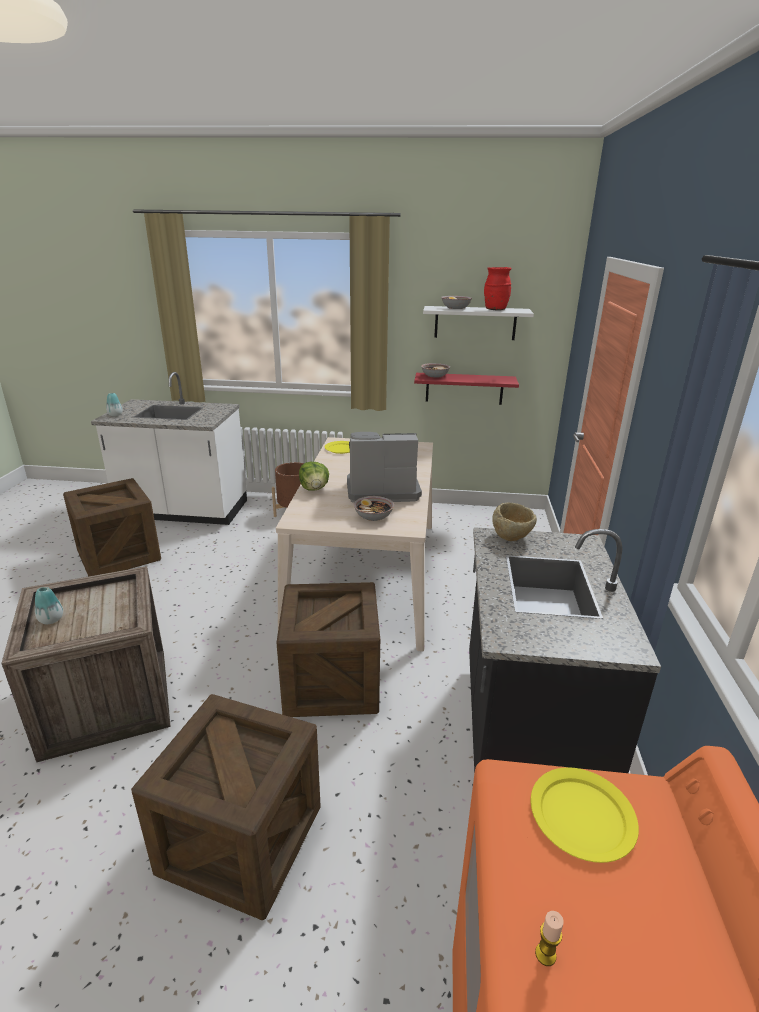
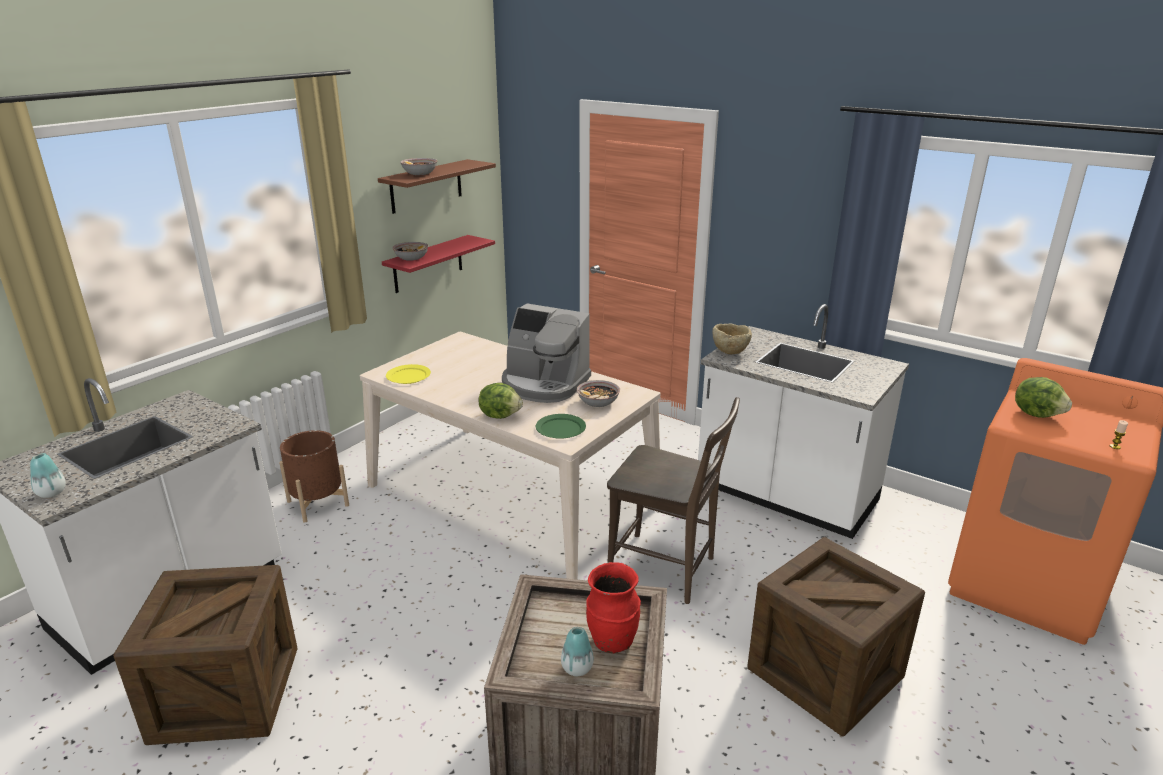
camera: 60 degrees left, 0 degrees up
crate [276,582,380,717] -> brown chair [607,397,740,604]
coffee machine [347,432,422,503] -> coffee machine turned 90 degrees counterclockwise [502,303,591,403]
white shelf [423,306,534,340] -> brown shelf [378,159,496,214]
black counter [469,527,661,773] -> white counter [698,304,909,539]
red vase [484,267,512,311] -> red vase moved to [586,562,641,653]
yellow plate [531,767,639,863] -> lettuce [1015,377,1072,418]
none -> green plate [536,414,586,439]

